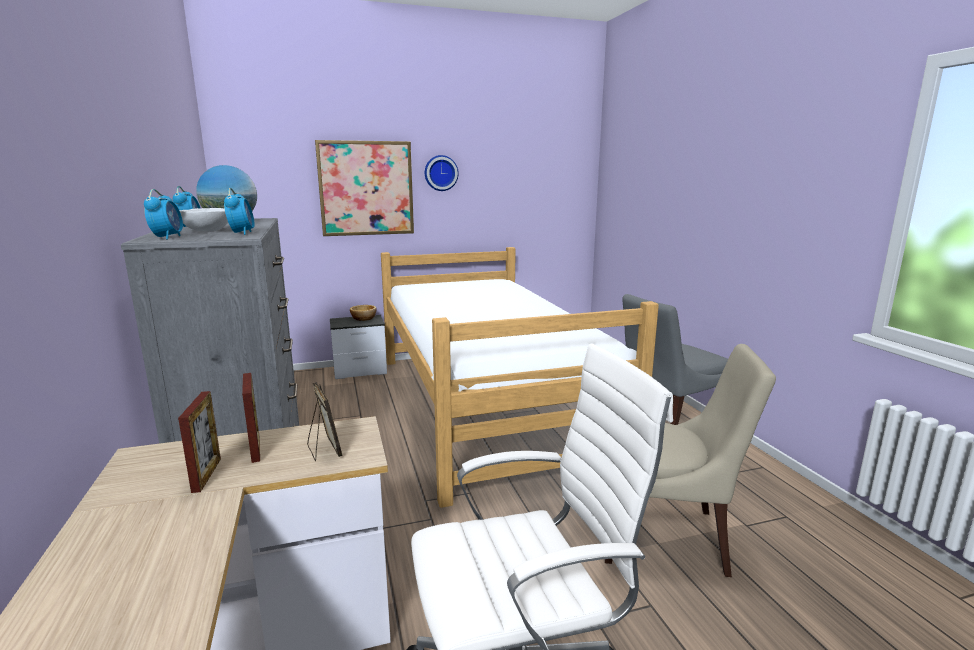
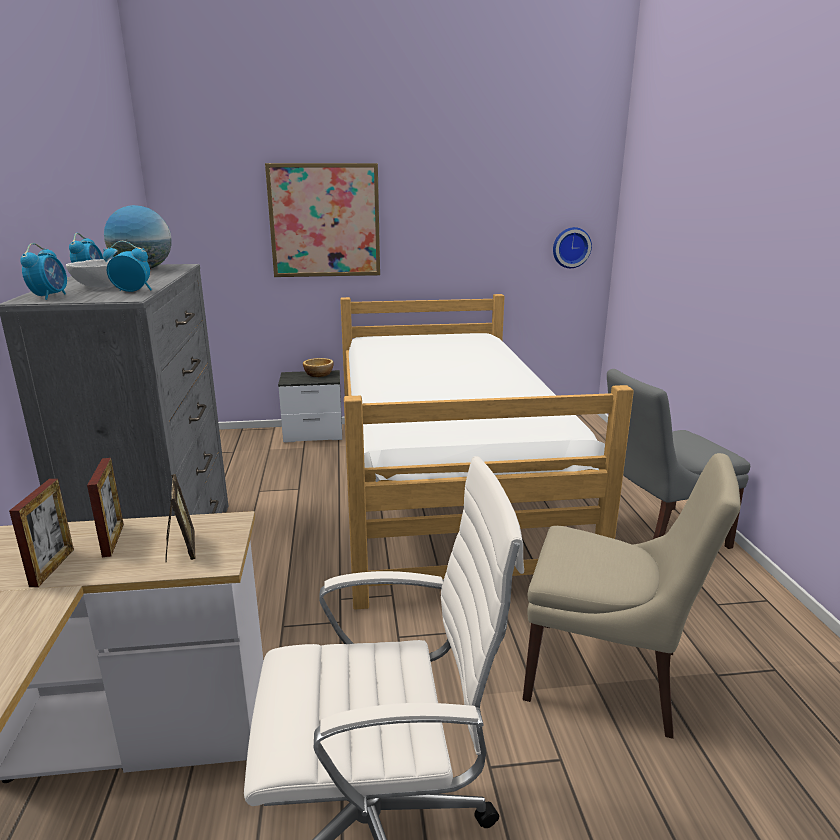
camera: 10 degrees right, 5 degrees up
alarm clock [224,188,255,235] -> alarm clock turned 90 degrees counterclockwise [103,241,152,292]
wall clock [425,155,459,191] -> wall clock moved to [553,227,592,268]

